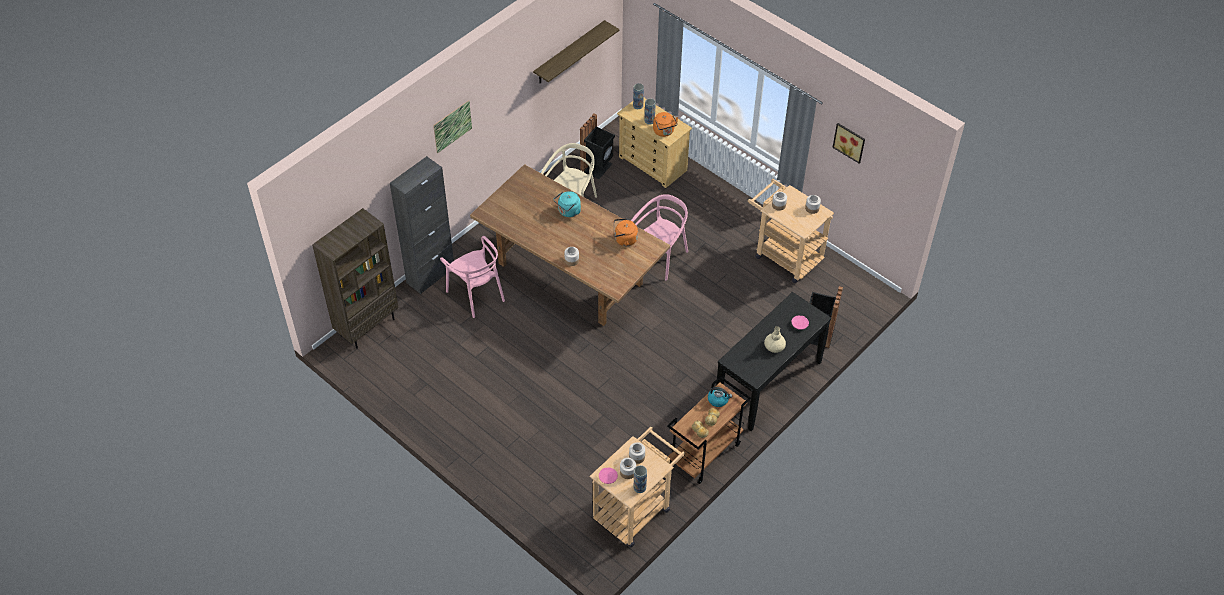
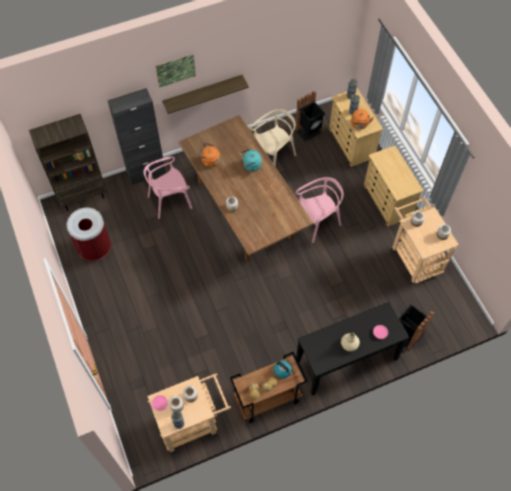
camera: 25 degrees right, 10 degrees up
pink chair [440,236,505,318] -> pink chair turned 75 degrees clockwise [144,156,192,219]
shelf [533,20,619,83] -> shelf moved to [162,75,249,114]
orange kettle [613,218,638,246] -> orange kettle moved to [198,143,220,167]
picture [832,123,865,163] -> none
none -> trash can [67,208,111,261]
none -> beige dresser [364,146,424,227]

